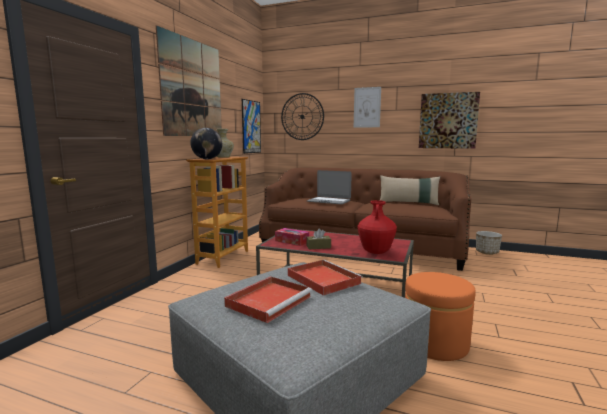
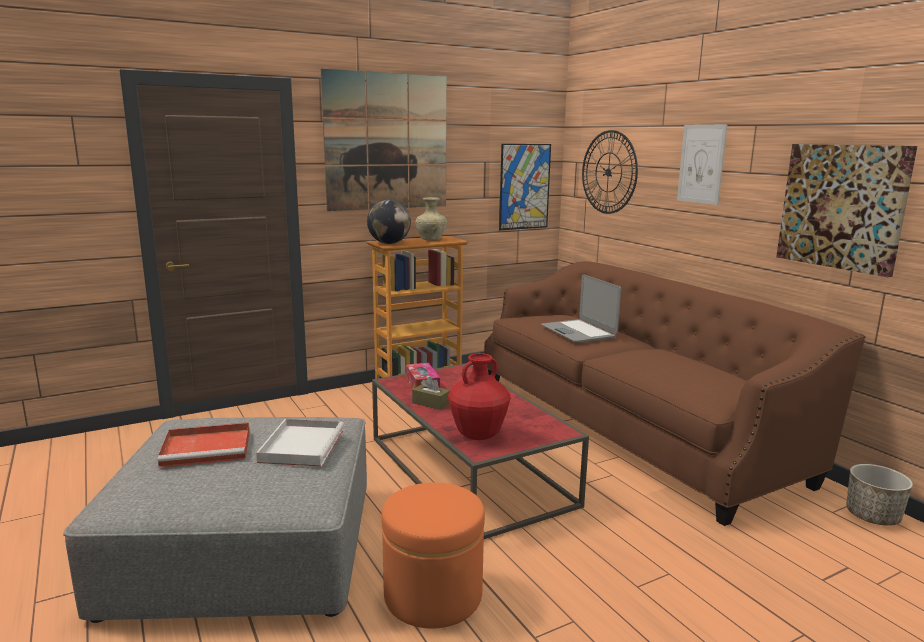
camera: 40 degrees right, 5 degrees up
red tray [288,260,363,296] -> white tray [256,419,345,467]
beige pillow [380,175,440,205] -> none

